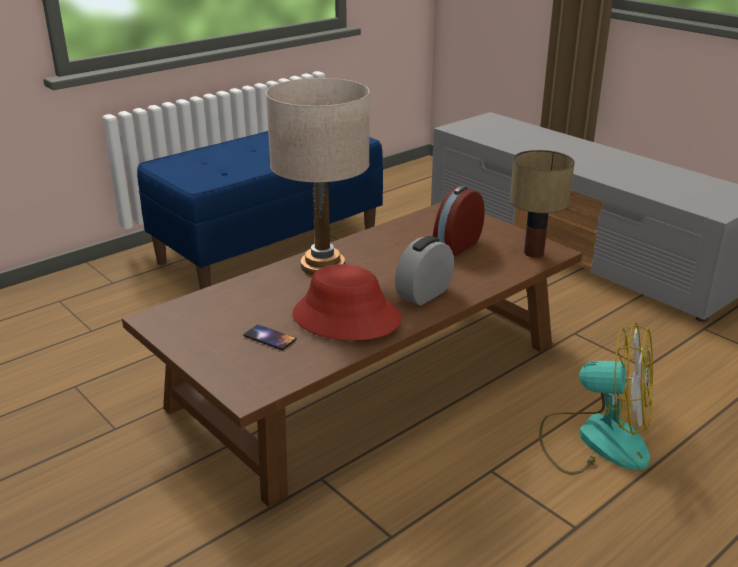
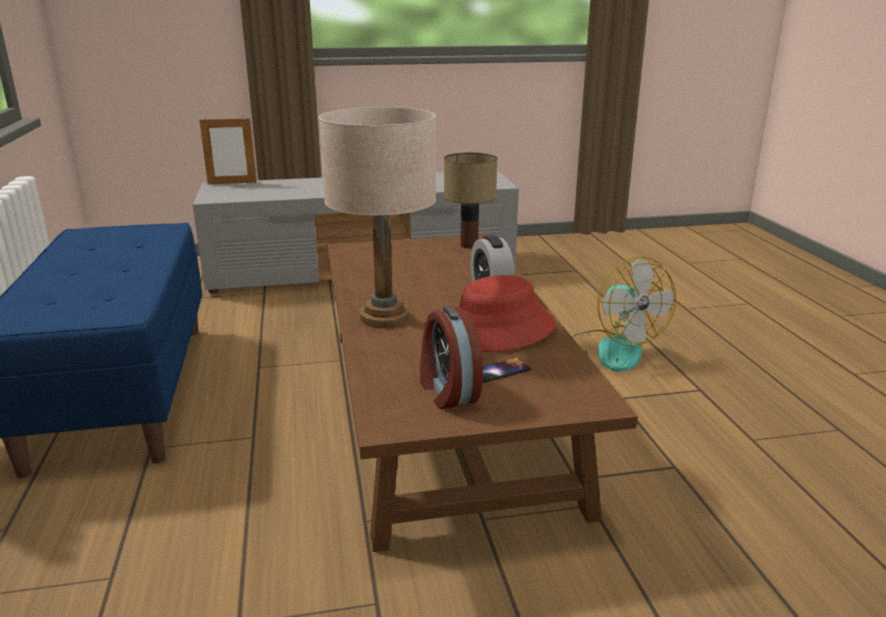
camera: 60 degrees left, 5 degrees down
alarm clock [433,186,485,255] -> alarm clock moved to [420,306,483,409]
fan [539,322,653,475] -> fan turned 105 degrees clockwise [572,256,676,372]
none -> picture frame [199,116,257,185]

